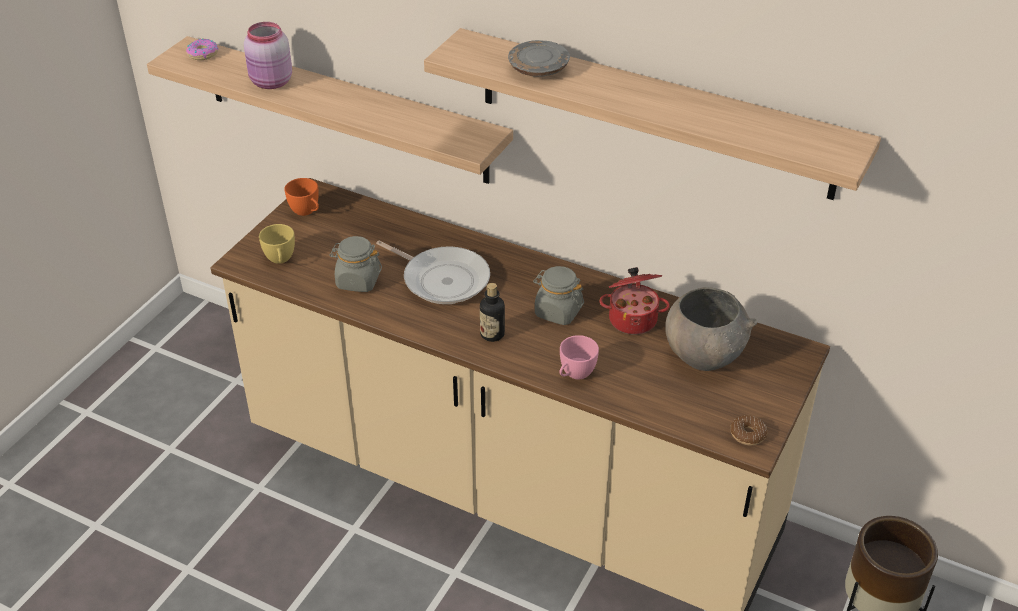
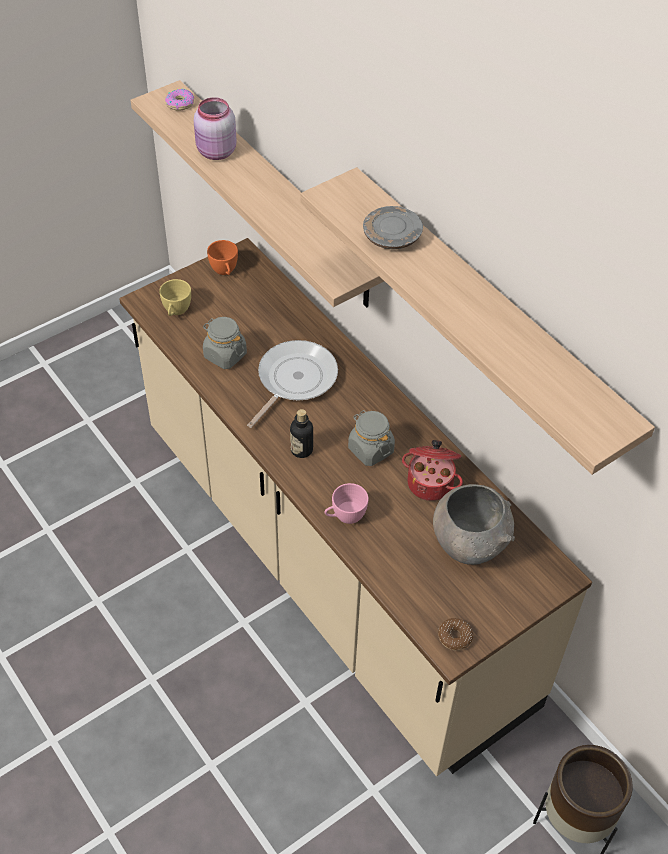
camera: 25 degrees right, 10 degrees up
frying pan [376,241,490,304] -> frying pan turned 120 degrees counterclockwise [247,340,338,428]

